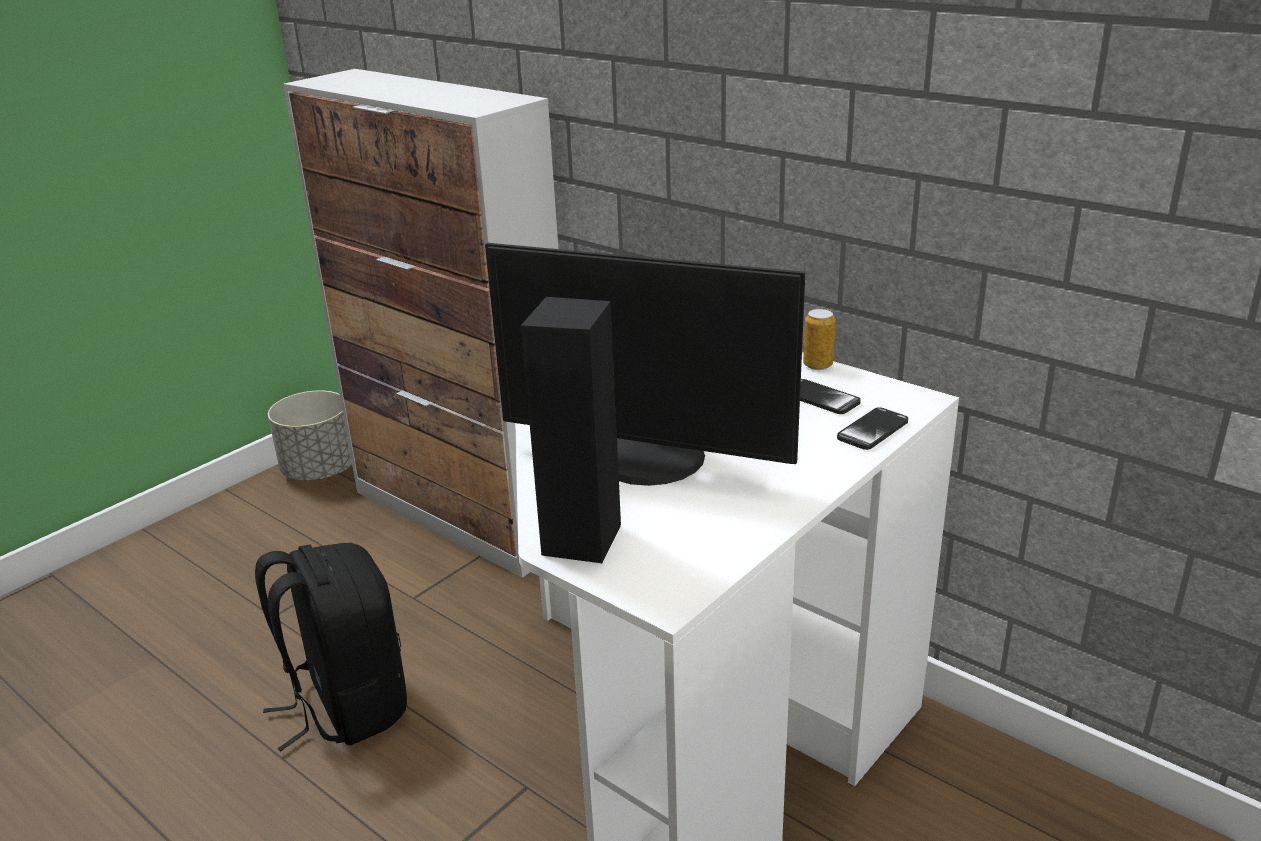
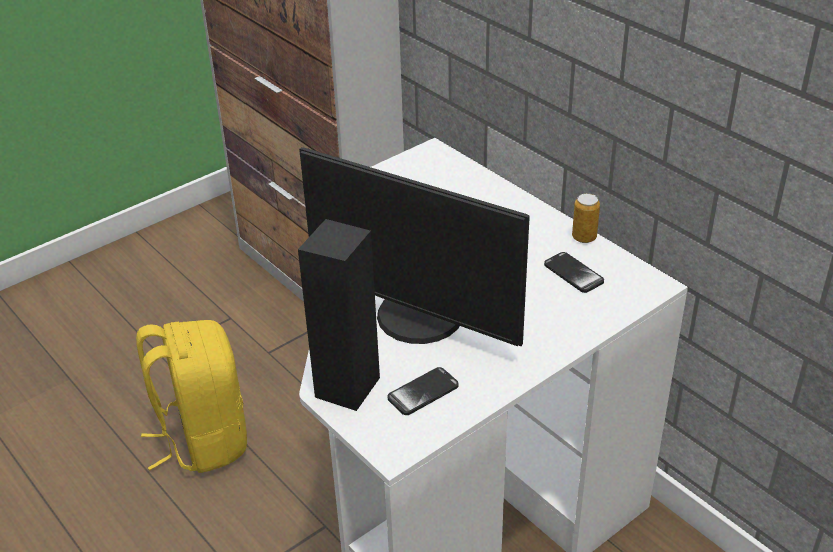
camera: 10 degrees right, 10 degrees up
black backpack [255,543,407,752] -> yellow backpack [136,320,247,473]
grey planter [268,390,352,481] -> none
phone [837,407,908,450] -> phone moved to [388,367,458,415]

